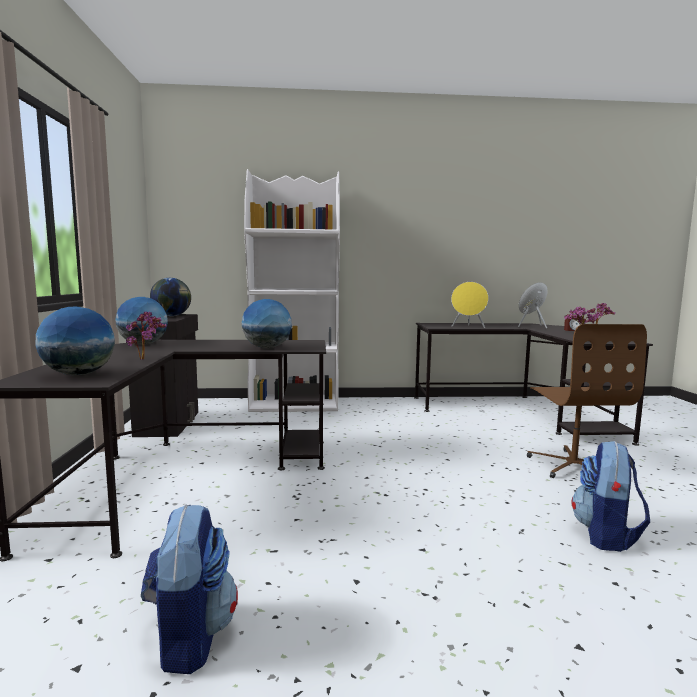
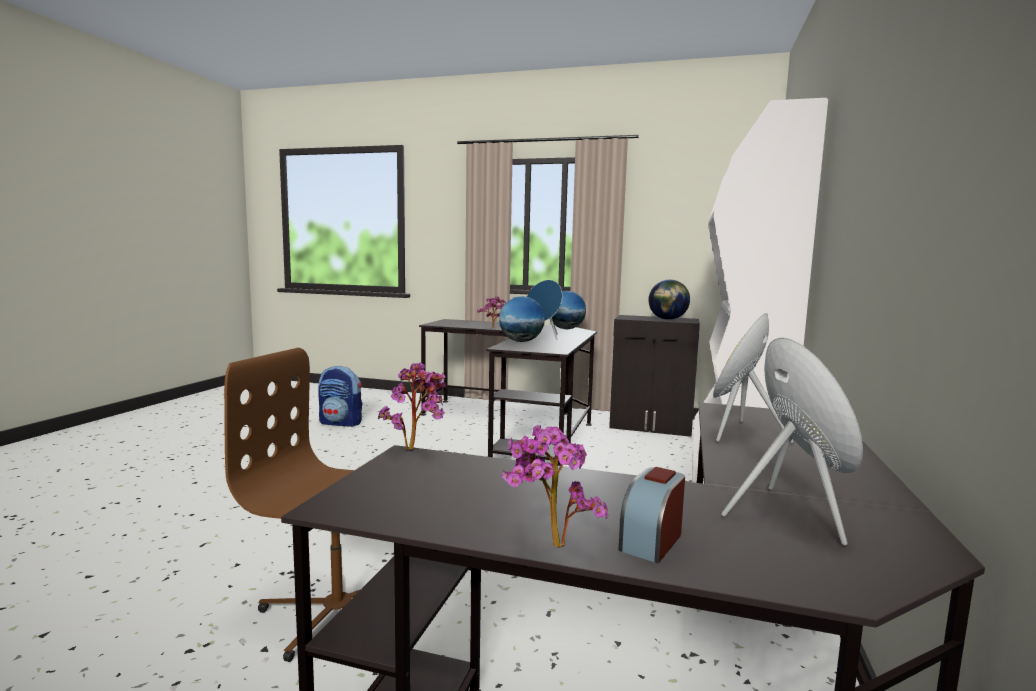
camera: 110 degrees right, 0 degrees up
globe [35,306,115,375] -> none
backpack [572,441,650,552] -> none
none -> blue speaker [527,280,562,340]

